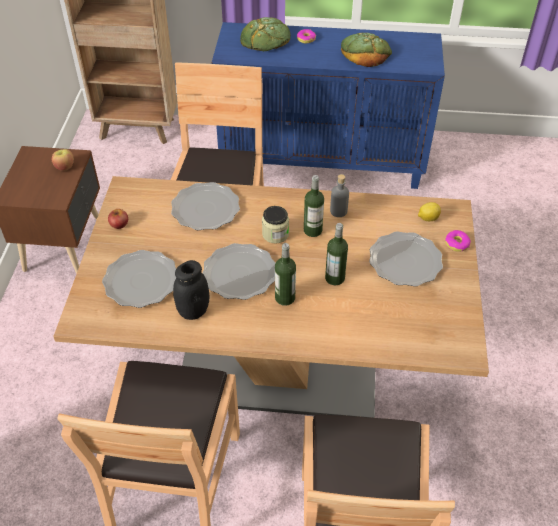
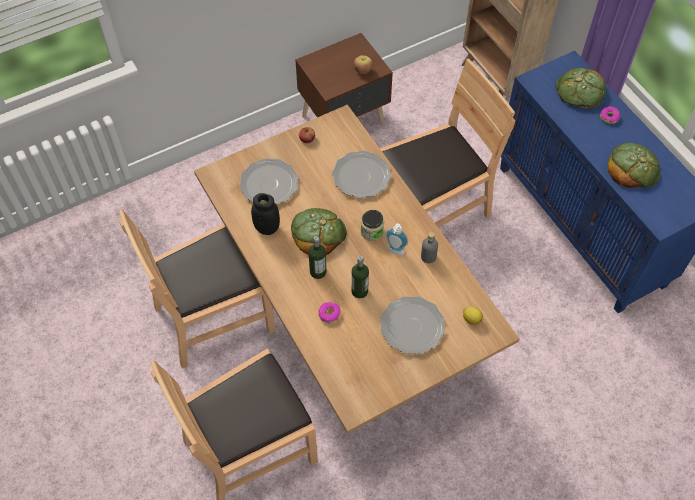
camera: 55 degrees right, 10 degrees up
plate [203,243,275,300] -> bread [291,208,347,255]
bottle [304,175,324,237] -> soap dispenser [385,223,408,255]
donut [445,230,471,252] -> donut moved to [318,302,341,323]

